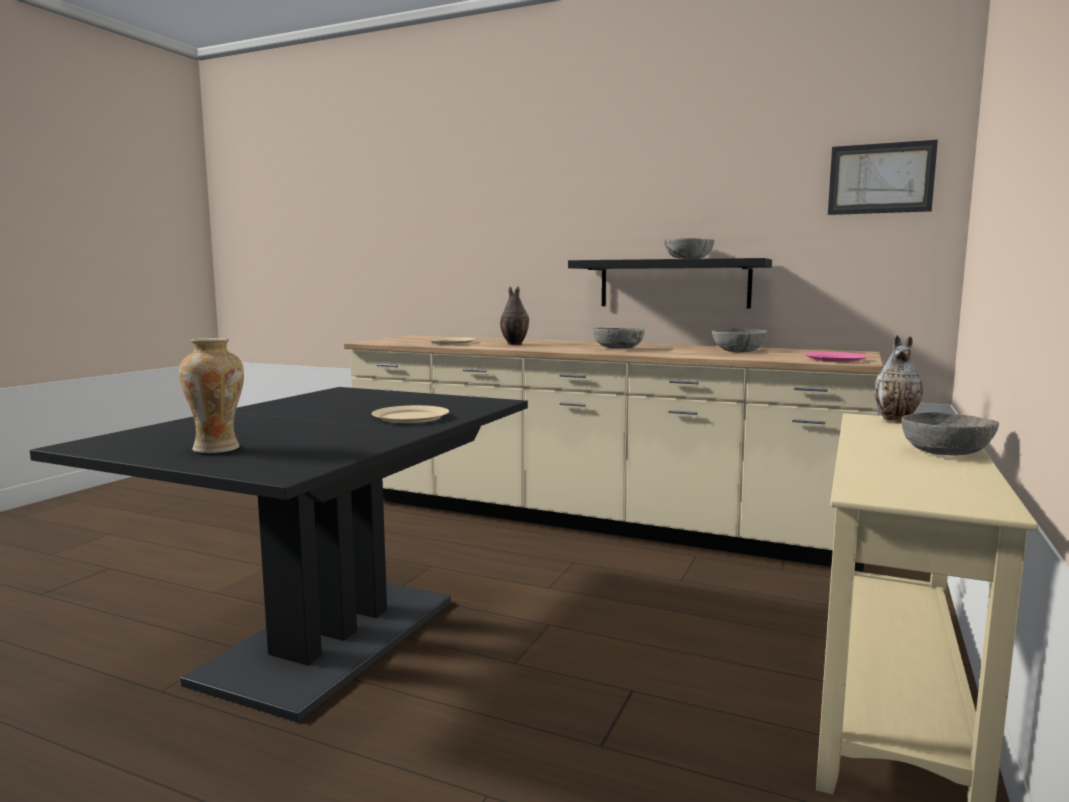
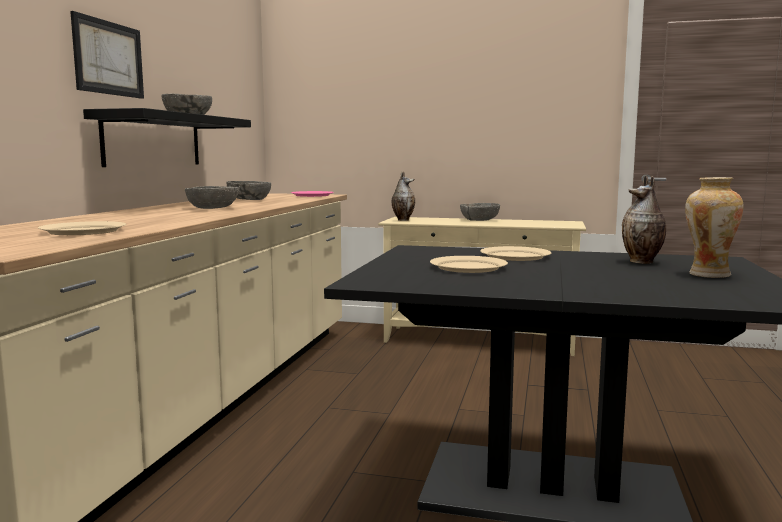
camera: 100 degrees left, 0 degrees up
vase [500,286,529,345] -> vase moved to [622,175,666,264]
picture [828,140,938,215] -> picture moved to [70,11,144,99]
none -> beige plate [430,256,508,273]

